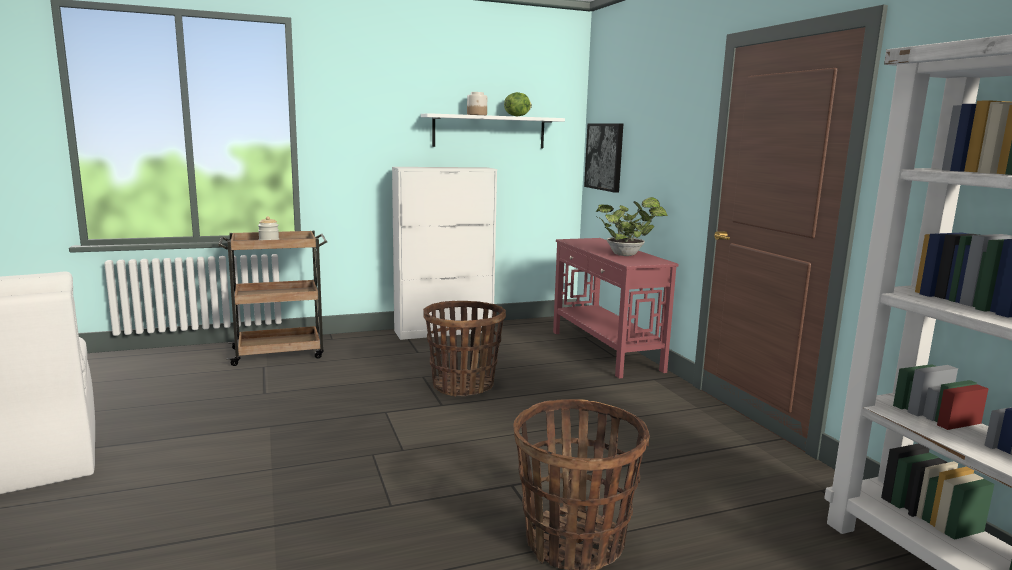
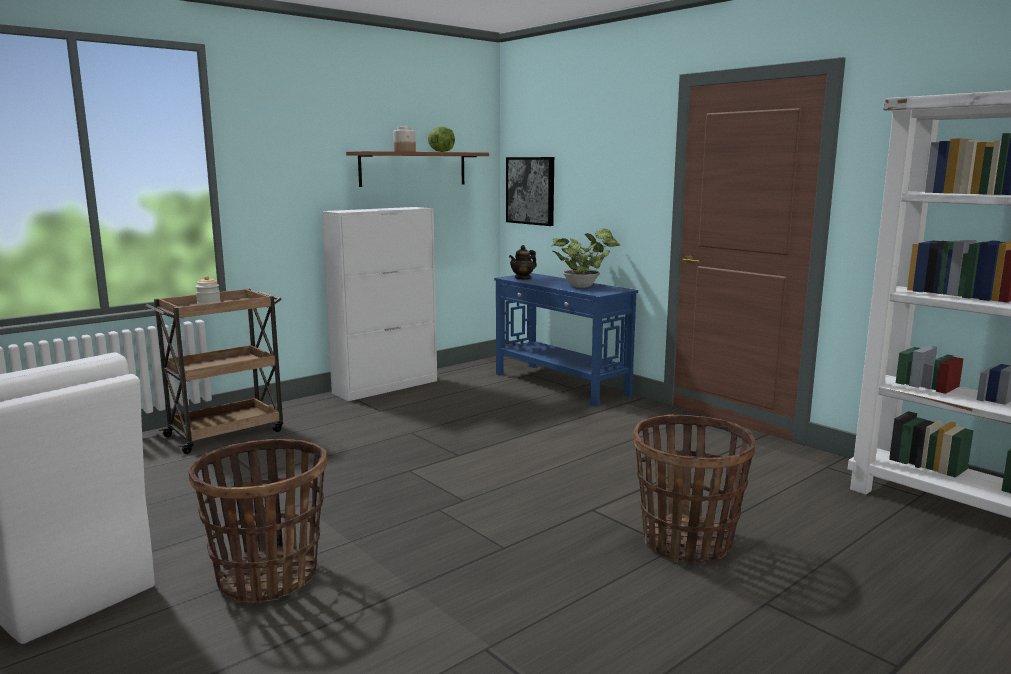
camera: 20 degrees left, 0 degrees up
white shelf [421,113,565,149] -> brown shelf [346,151,489,187]
basket [423,301,506,397] -> basket moved to [188,439,327,604]
red console table [553,238,678,379] -> blue console table [494,273,638,407]
none -> teapot [509,245,537,280]

